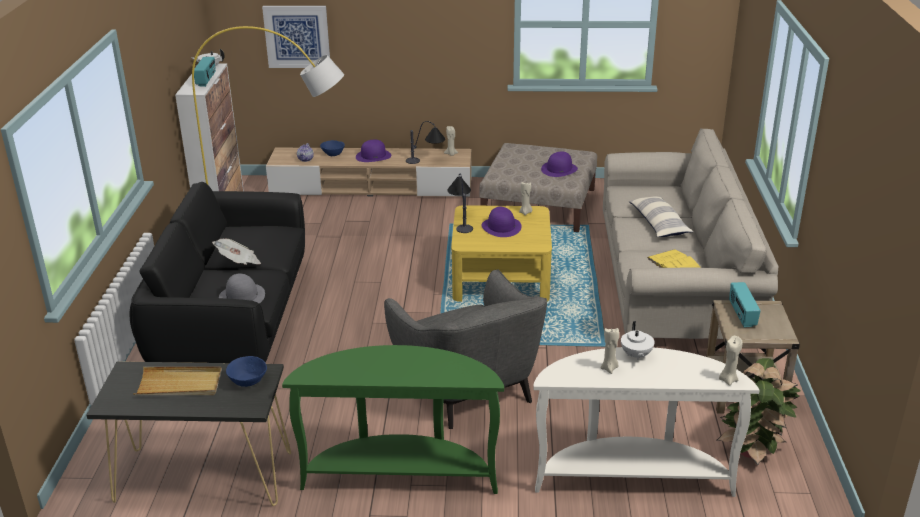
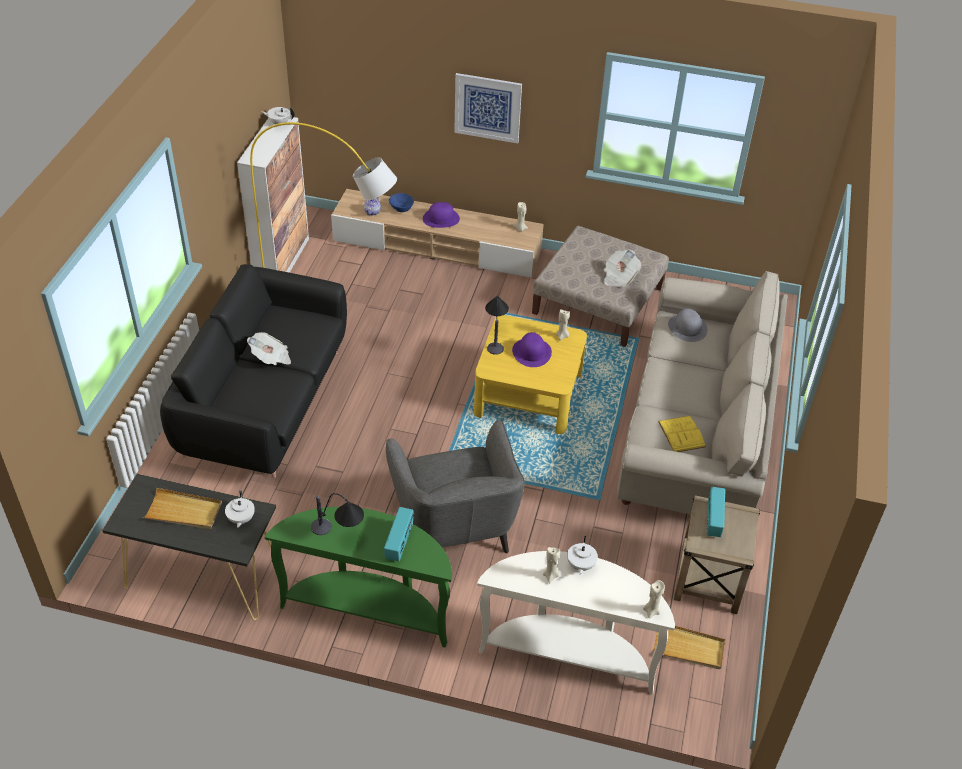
camera: 10 degrees right, 15 degrees up
radio [194,57,216,87] -> radio moved to [384,507,414,561]
grey hat [219,273,265,304] -> grey hat moved to [668,308,707,342]
blue bowl [226,356,267,387] -> white teapot [225,490,255,528]
picture [262,6,330,68] -> picture moved to [454,73,522,143]
table lamp [406,121,445,164] -> table lamp moved to [311,493,364,535]
purple hat [541,151,578,177] -> newspaper [603,250,641,287]
pillow [629,196,693,237] -> none
potted plant [717,358,801,465] -> beige tray [653,626,725,669]

